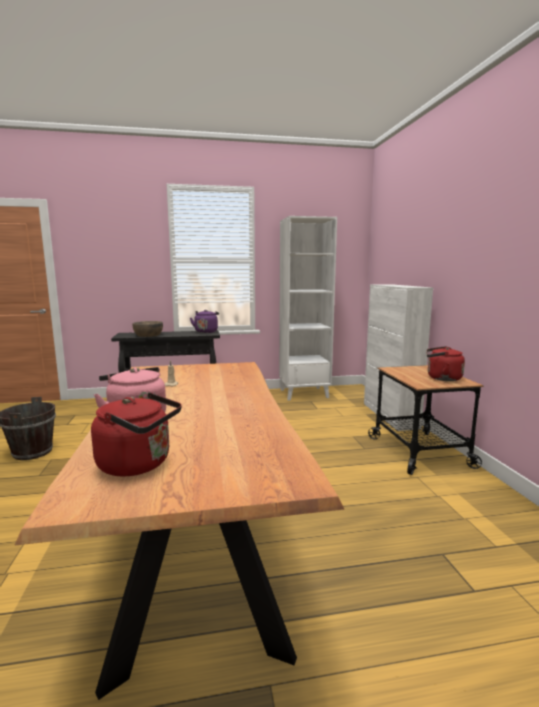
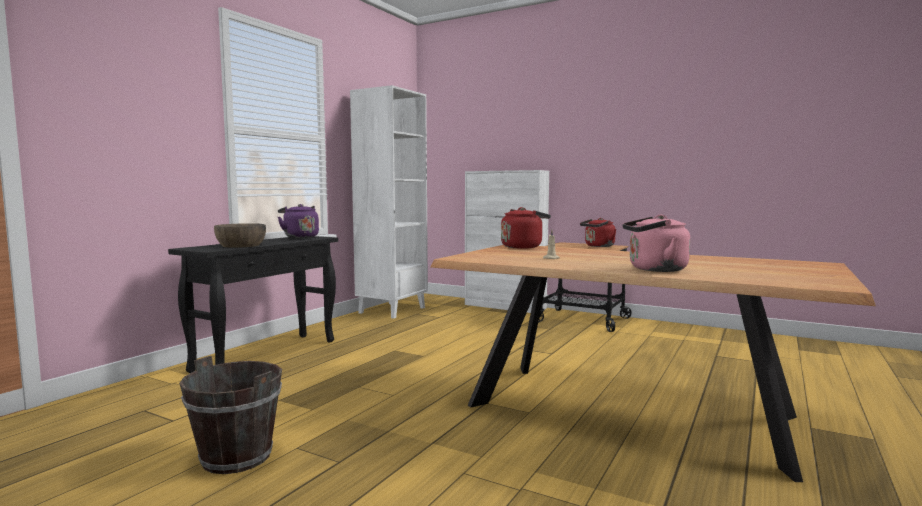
camera: 50 degrees left, 5 degrees down
red kettle [91,393,181,476] -> red kettle moved to [501,207,551,249]

